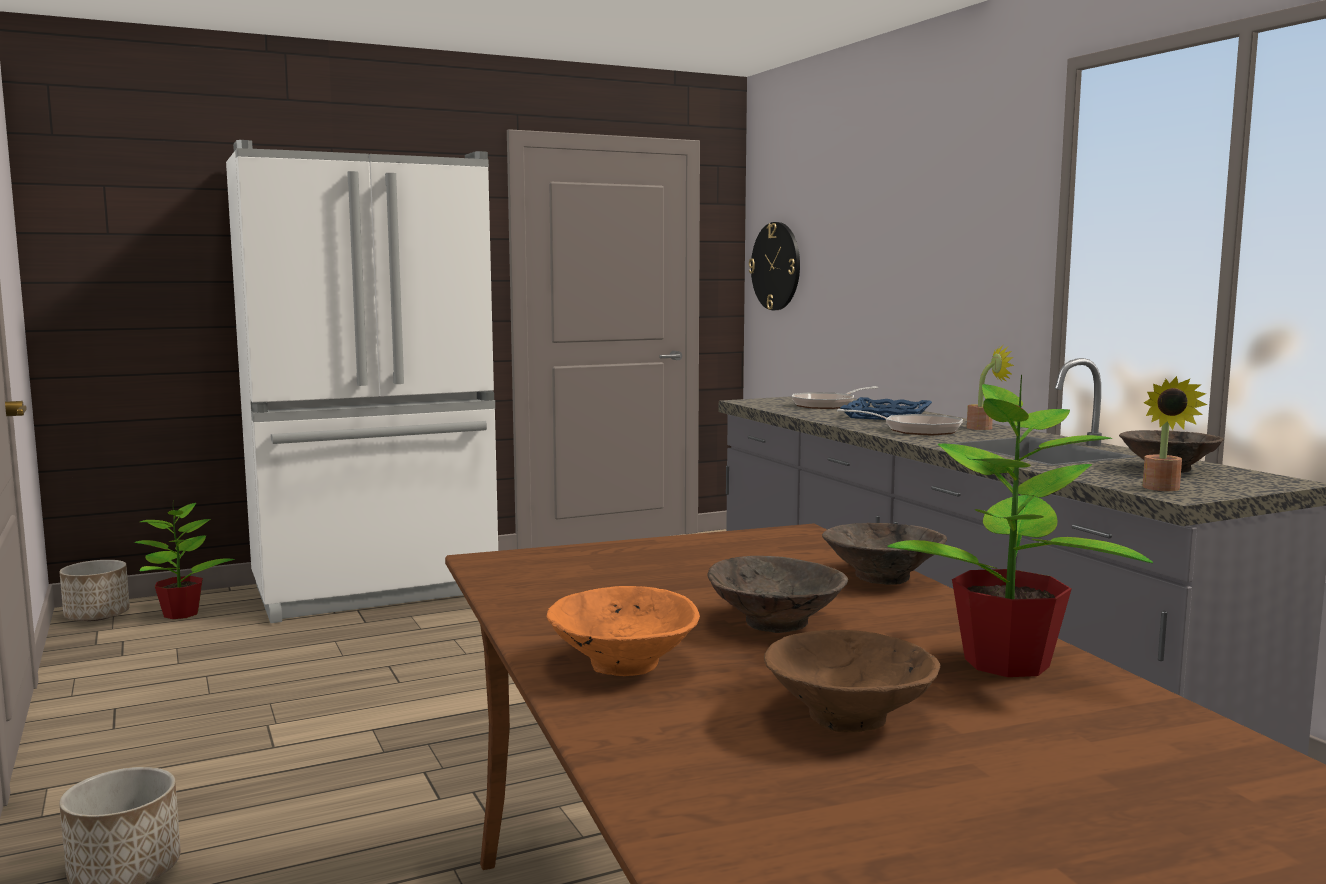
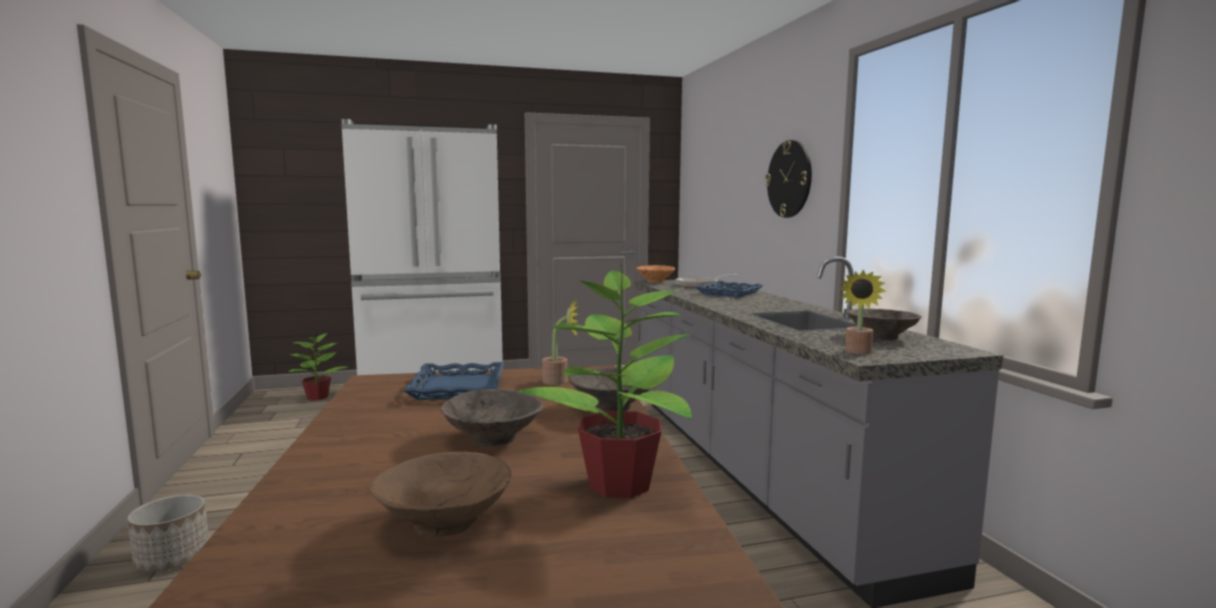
camera: 10 degrees right, 0 degrees up
planter [59,560,130,621] -> none
orange bowl [546,586,700,676] -> orange bowl moved to [636,265,675,283]
wall clock [749,222,800,310] -> wall clock moved to [765,140,812,218]
frying pan [837,409,963,436] -> none
potted plant [967,345,1014,430] -> potted plant moved to [542,299,578,385]
none -> blue tray [403,362,504,400]

